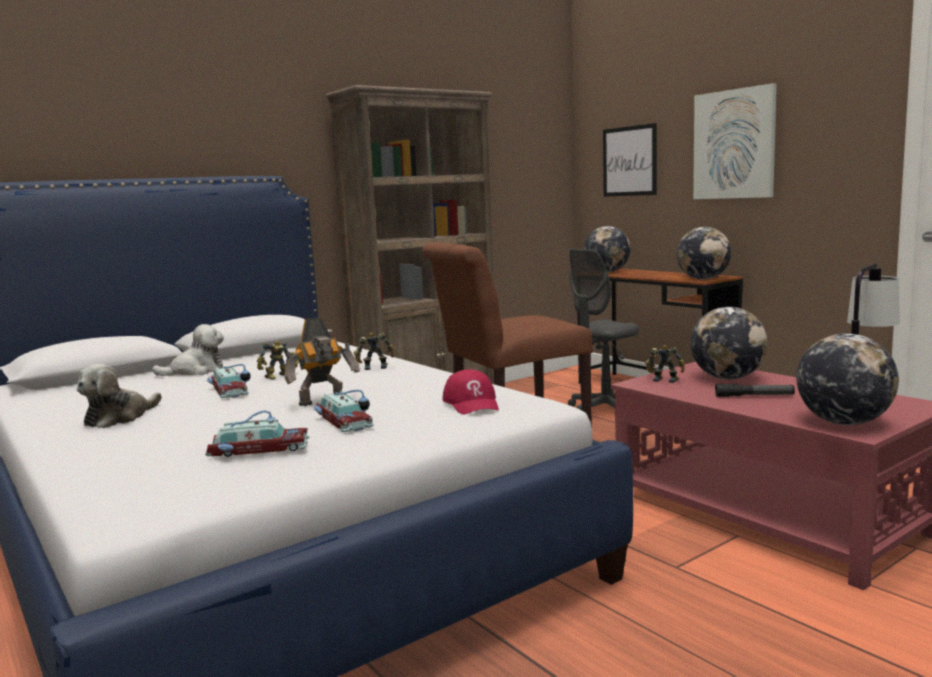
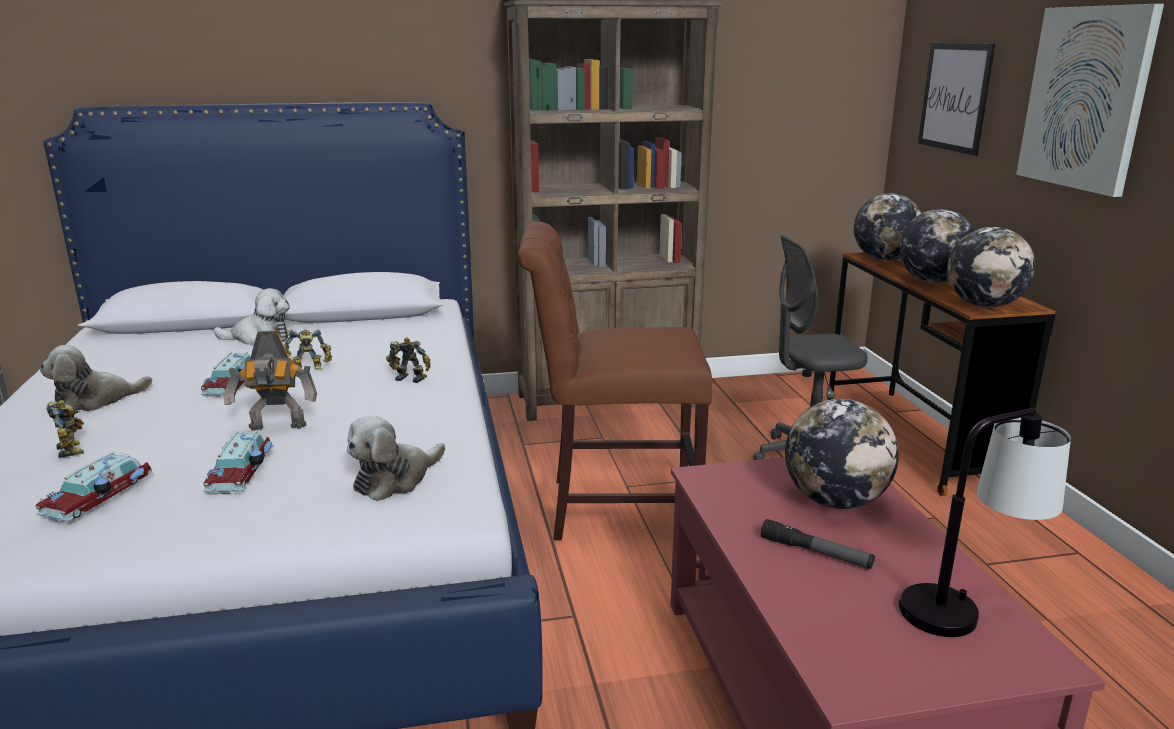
camera: 25 degrees right, 10 degrees up
toy car [205,411,309,457] -> toy car turned 90 degrees clockwise [35,452,152,522]
red cap [443,369,499,415] -> plush toy [347,416,445,501]
toy robot [645,345,685,383] -> toy robot moved to [46,400,84,458]
globe [797,333,899,425] -> globe moved to [899,209,975,283]

